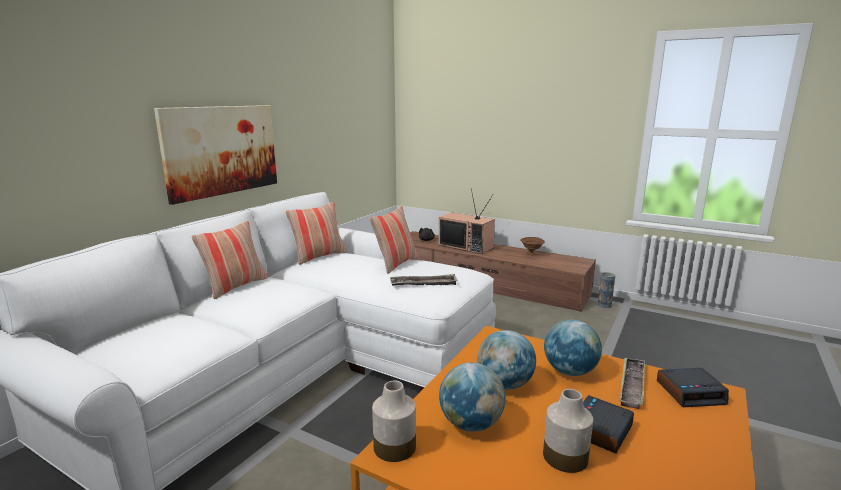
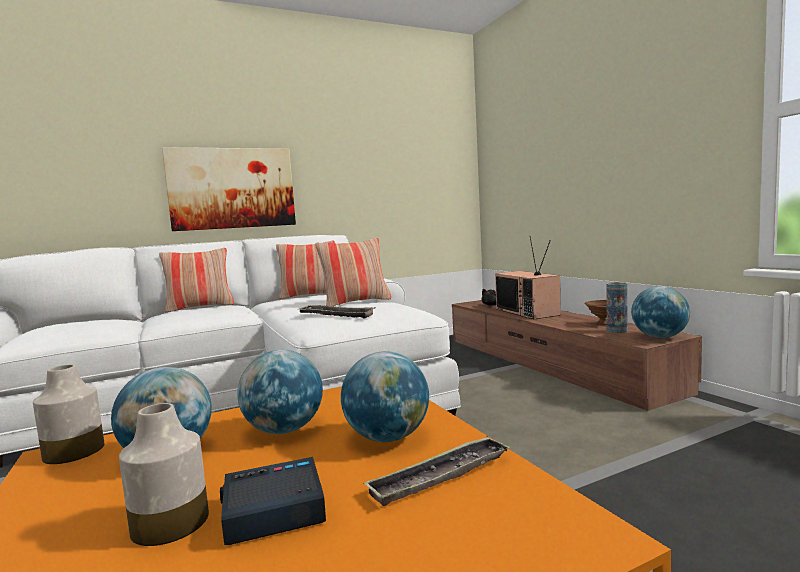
camera: 35 degrees right, 10 degrees down
vase [598,272,615,308] -> vase moved to [606,282,628,333]
alarm clock [657,368,729,407] -> none
none -> globe [631,286,690,338]

